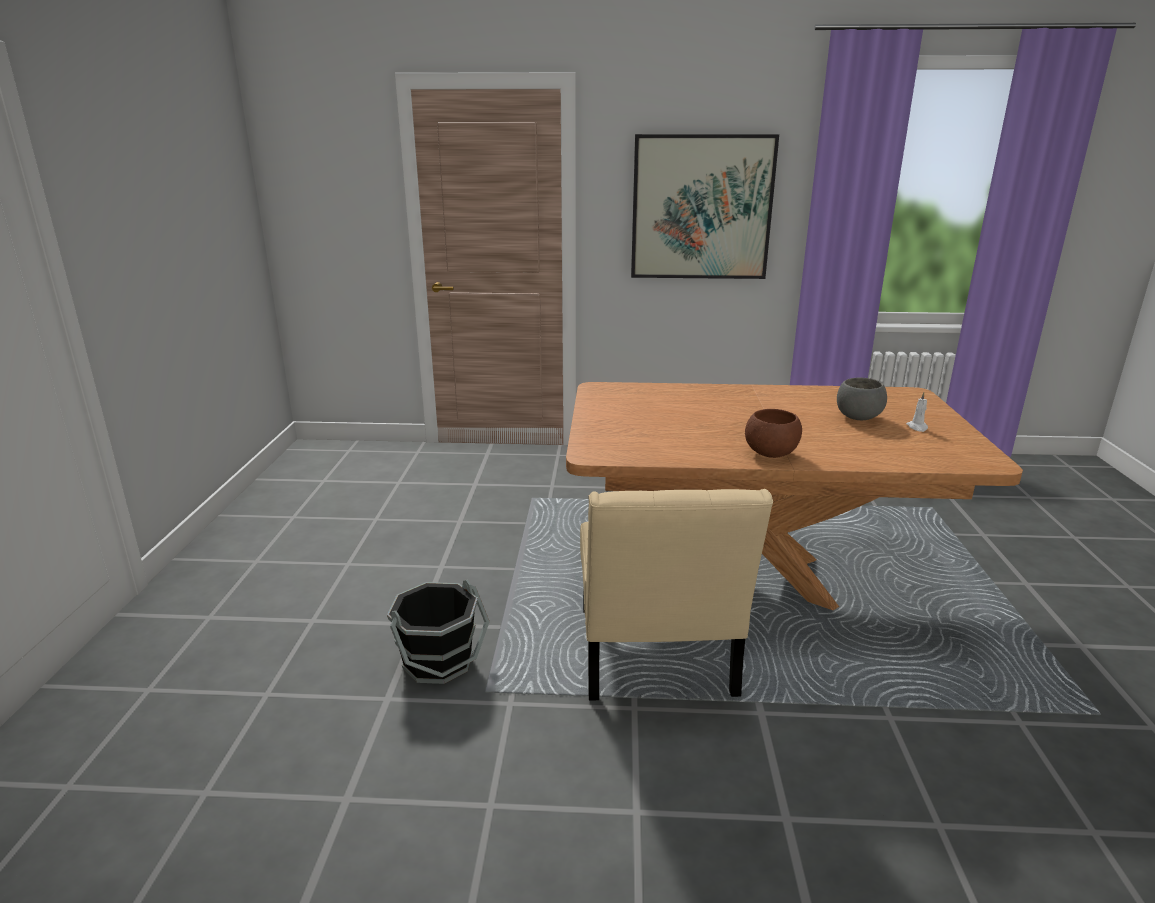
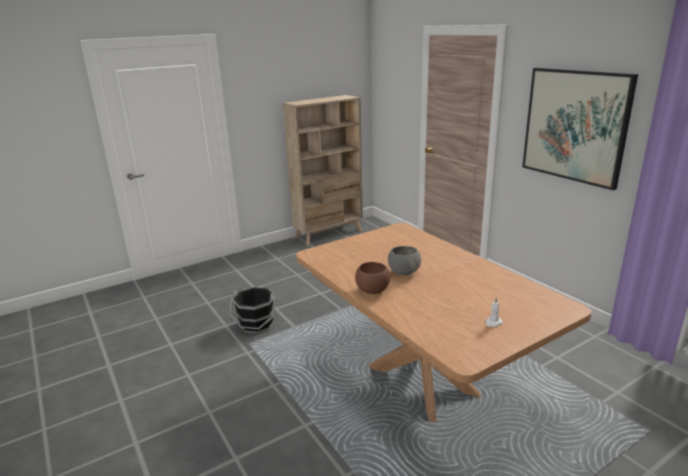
camera: 55 degrees right, 0 degrees up
beige chair [580,489,773,701] -> none
grey bowl [837,378,887,420] -> grey bowl moved to [388,246,421,275]
none -> beige bookcase [283,95,363,246]

